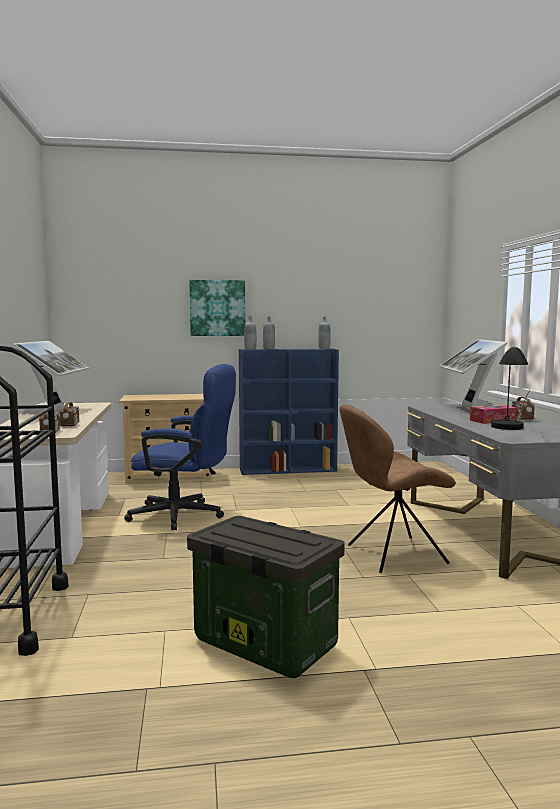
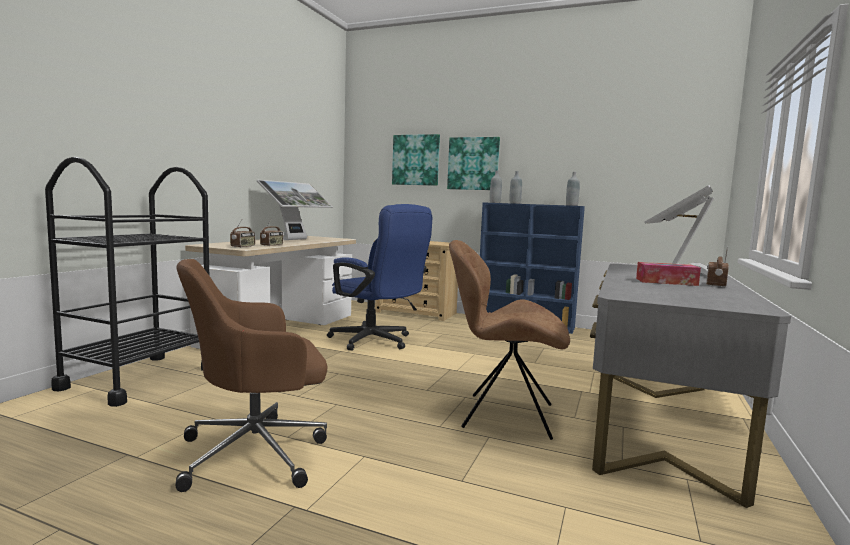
camera: 30 degrees right, 0 degrees up
storage box [187,516,345,678] -> brown office chair [176,259,327,492]
black table lamp [491,347,528,430] -> none
none -> picture [392,134,440,186]

